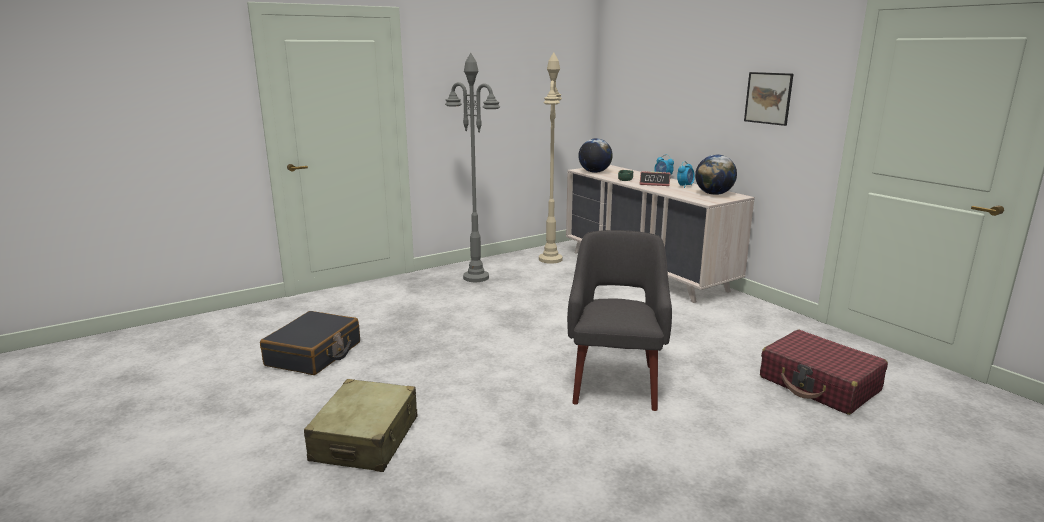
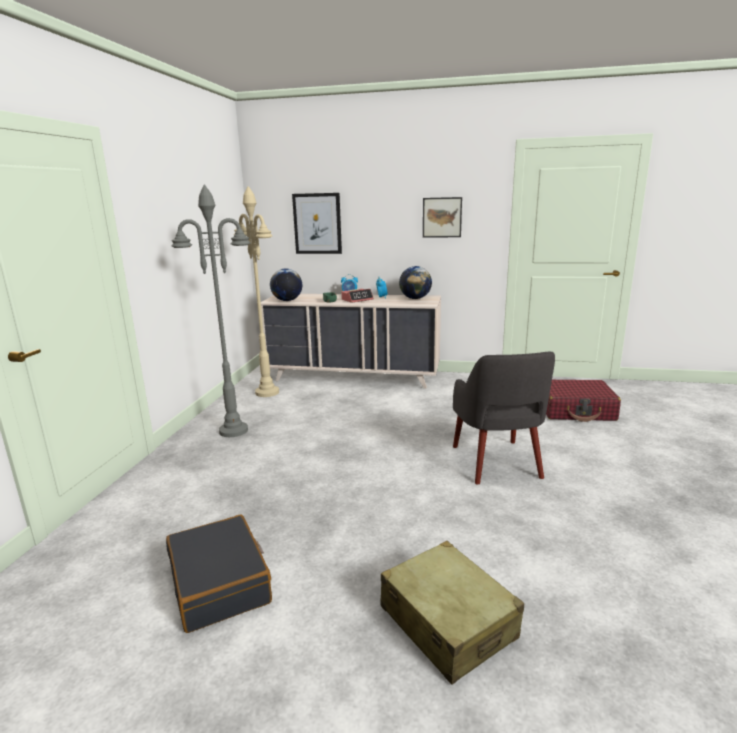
camera: 45 degrees left, 0 degrees up
grey armchair [567,230,672,411] -> grey armchair turned 150 degrees counterclockwise [453,351,555,484]
none -> picture [292,193,342,254]

